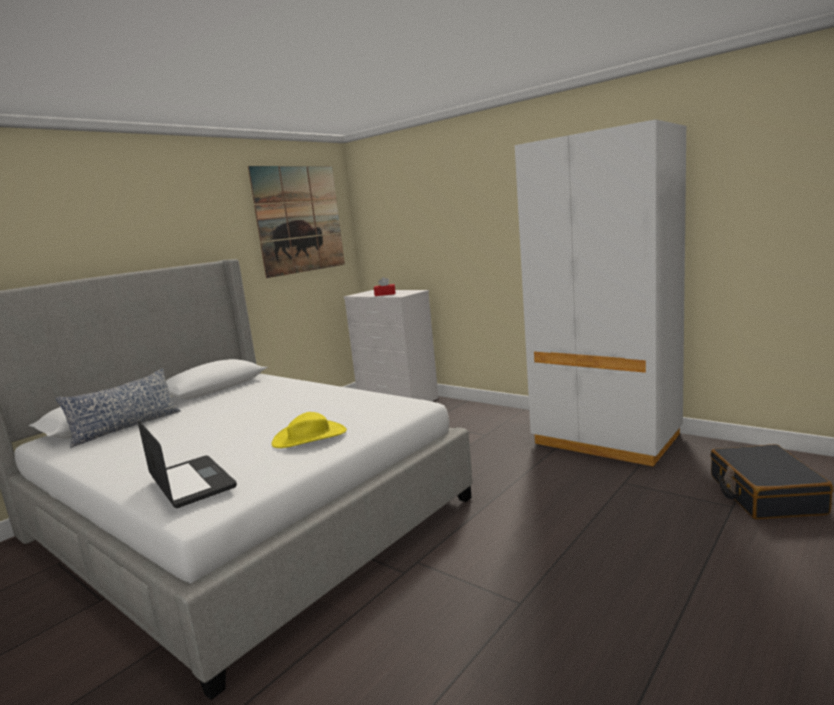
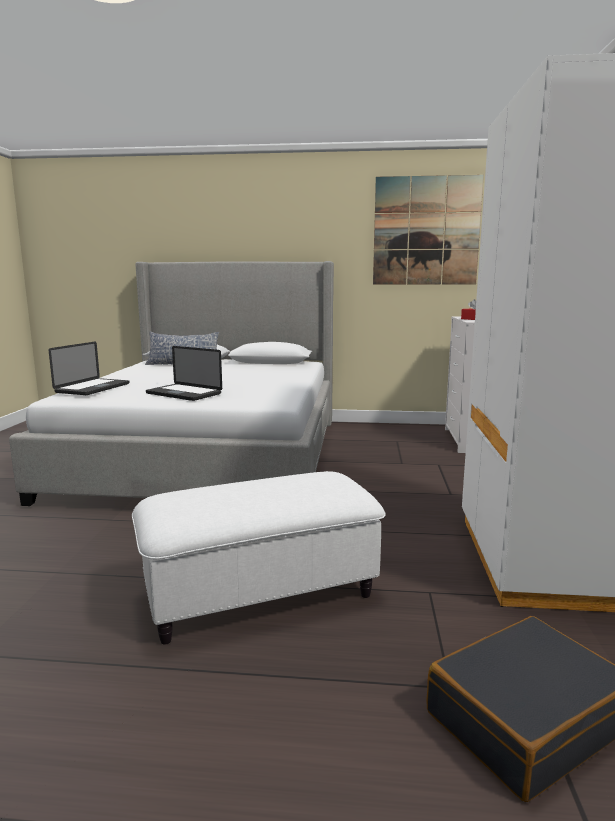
camera: 55 degrees right, 0 degrees up
yellow hat [272,412,347,448] -> laptop [146,346,222,401]
none -> white ottoman [132,471,386,645]

